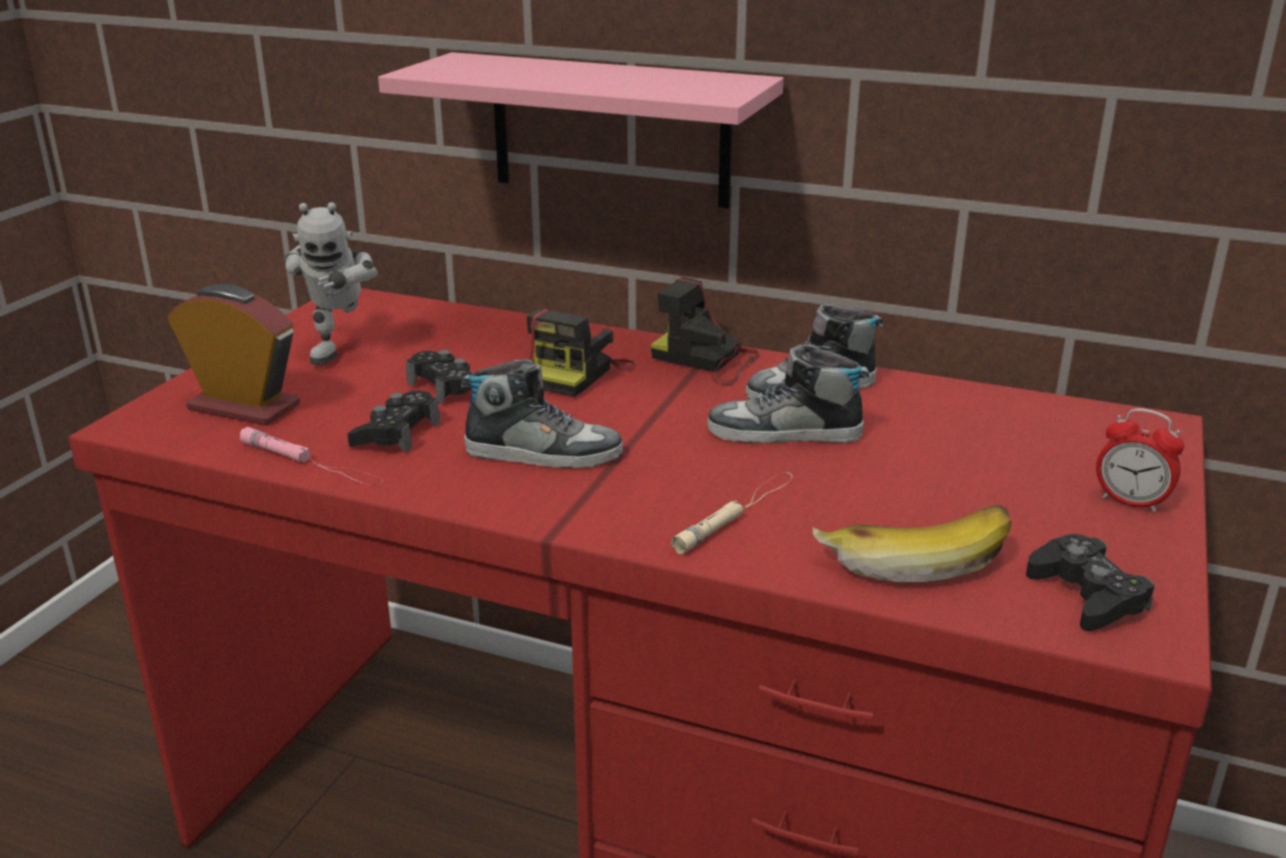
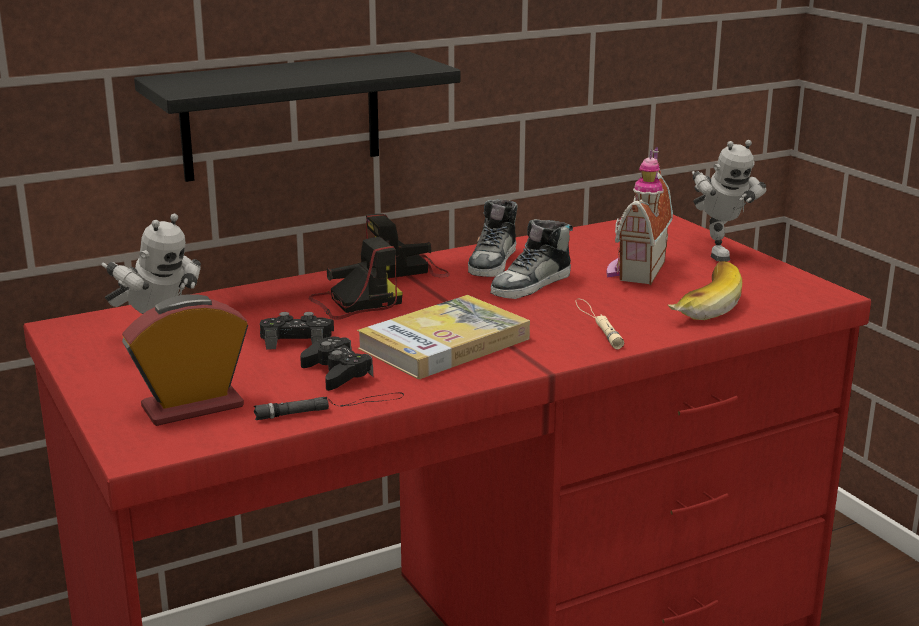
camera: 50 degrees left, 5 degrees down
pink flashlight [239,427,383,485] -> black flashlight [254,393,404,420]
pink shelf [378,52,784,208] -> black shelf [134,52,460,182]
shoe [460,359,623,468] -> book [357,295,530,379]
camera [527,309,636,397] -> camera turned 90 degrees counterclockwise [309,237,403,320]
black game controller [1026,534,1155,631] -> none
alarm clock [1096,408,1184,513] -> toy robot [692,140,767,262]
none -> toy house [606,147,673,285]

